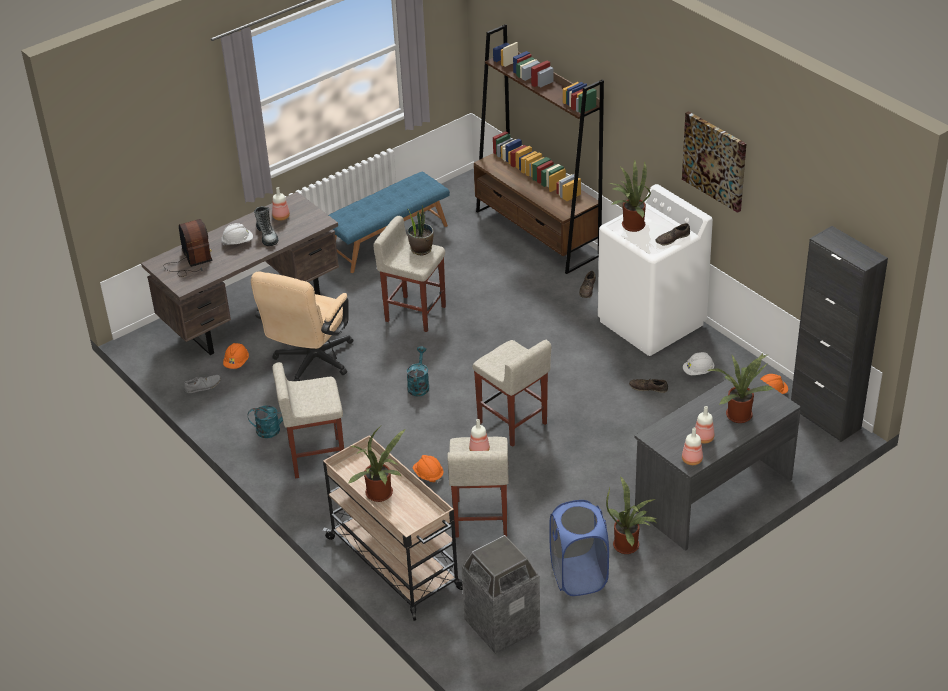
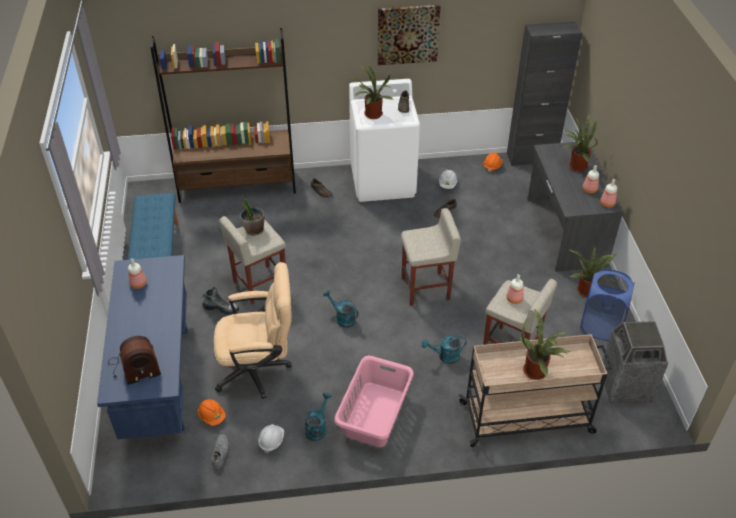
camera: 60 degrees left, 5 degrees up
brown desk [141,192,339,355] -> blue desk [97,255,188,439]
radio [163,219,213,277] -> radio turned 150 degrees clockwise [108,336,161,385]
white hard hat [221,223,253,245] -> white hard hat moved to [258,424,284,454]
beige office chair [251,272,354,381] -> beige office chair turned 60 degrees counterclockwise [214,262,292,399]
boot [254,206,278,246] -> boot moved to [202,287,239,315]
beige stool [273,362,344,479] -> pink laundry basket [334,356,414,447]
orange hard hat [413,455,443,483] -> turquoise watering can [422,335,466,364]

